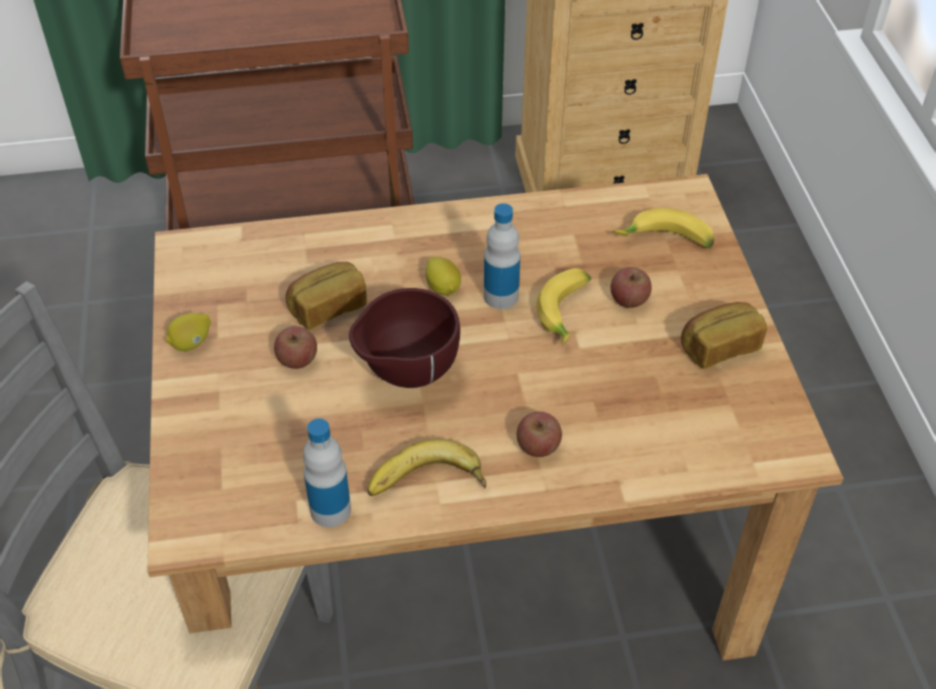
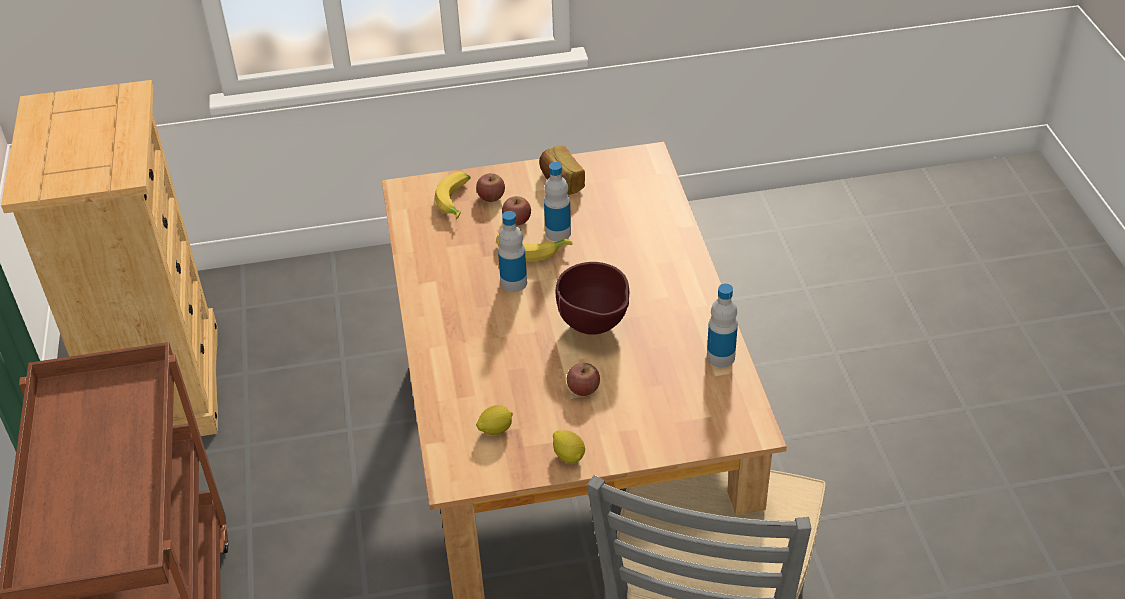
camera: 90 degrees left, 5 degrees down
bread [285,262,367,330] -> none
banana [367,439,486,496] -> none
lemon [426,257,461,295] -> lemon moved to [476,405,513,435]
apple [517,412,562,457] -> apple moved to [476,173,505,202]
none -> bottle [544,162,571,242]

